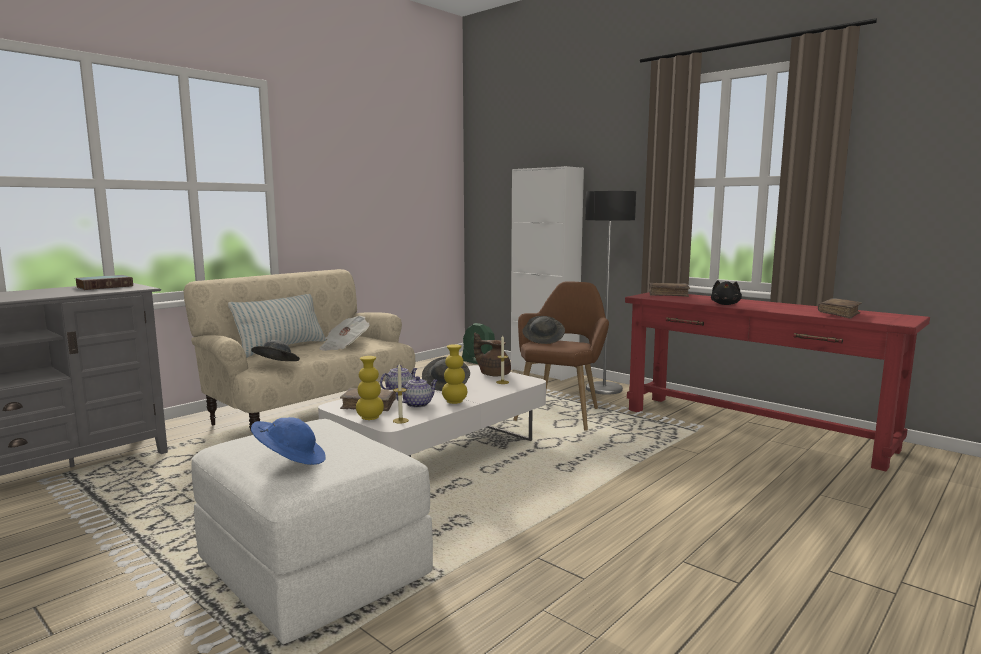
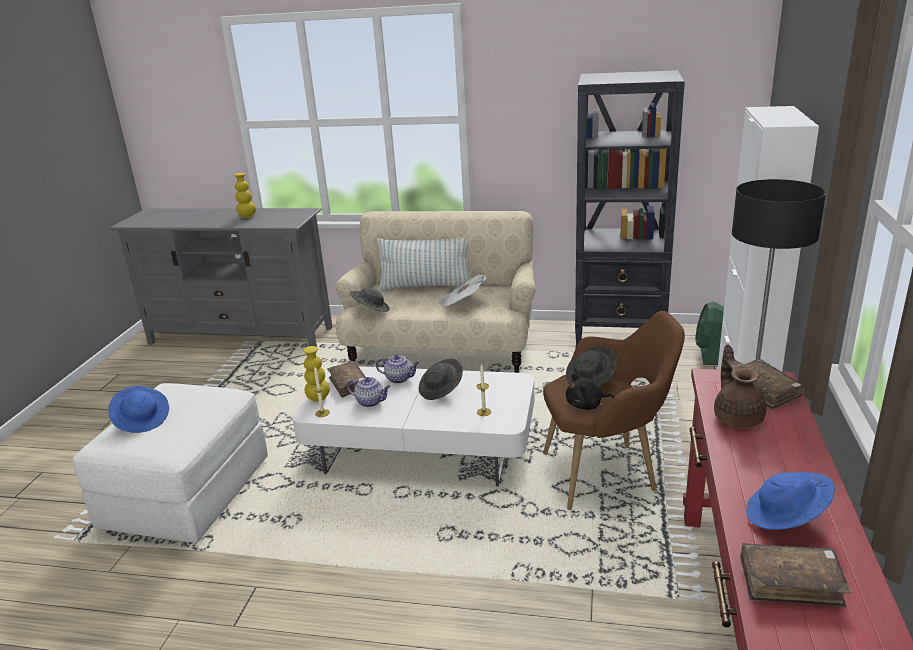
camera: 60 degrees right, 15 degrees up
book [75,275,133,290] -> none
yellow vase [442,344,467,404] -> yellow vase moved to [234,173,256,218]
brown teapot [474,333,511,376] -> brown teapot moved to [714,344,766,428]
black plush toy [711,280,742,305] -> black plush toy moved to [566,374,614,410]
none -> black bookcase [575,70,685,347]
none -> blue hat [746,472,835,530]

